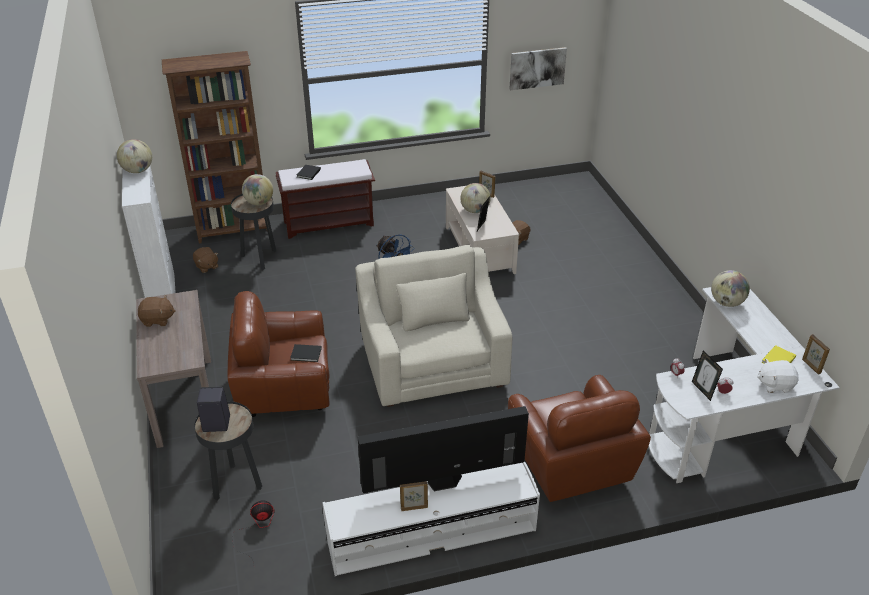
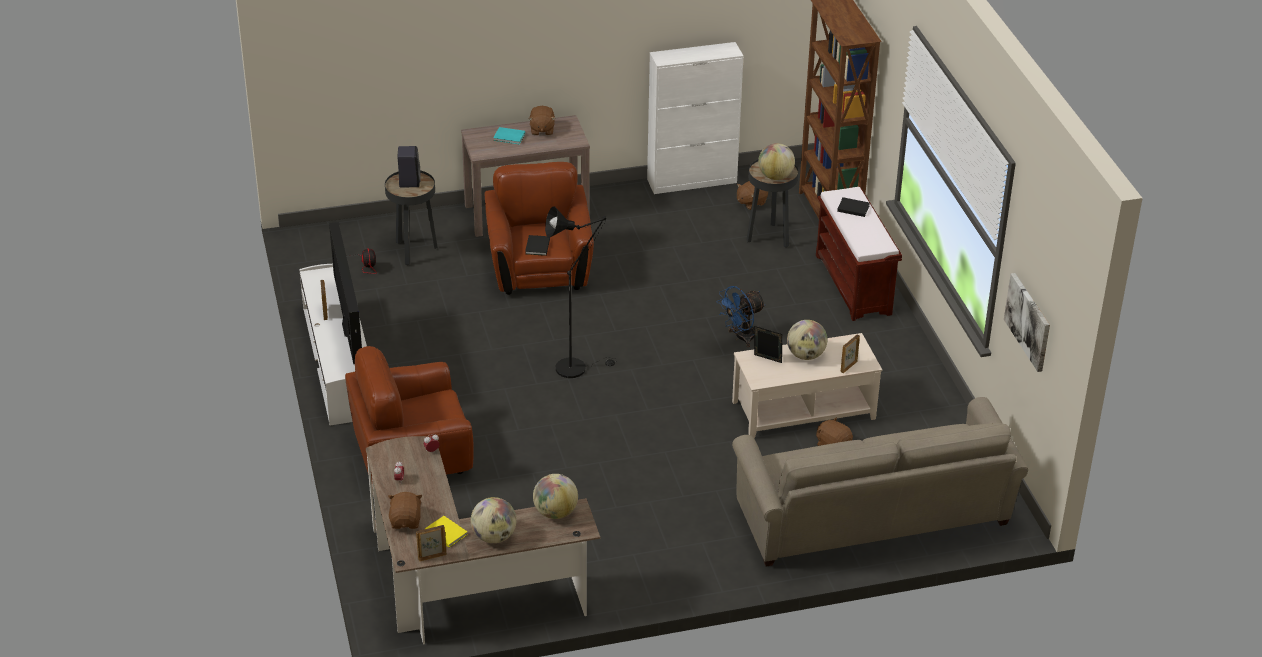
camera: 90 degrees right, 0 degrees up
globe [117,139,152,173] -> globe moved to [471,497,517,543]
beige armchair [355,245,512,407] -> black floor lamp [545,206,617,378]
white desk [649,287,840,483] -> brown desk [366,436,600,644]
picture frame [692,350,723,401] -> none
white plush toy [757,359,799,393] -> brown plush toy [388,492,422,529]
none -> turquoise book [493,127,525,145]
none -> beige sofa [732,397,1028,567]

